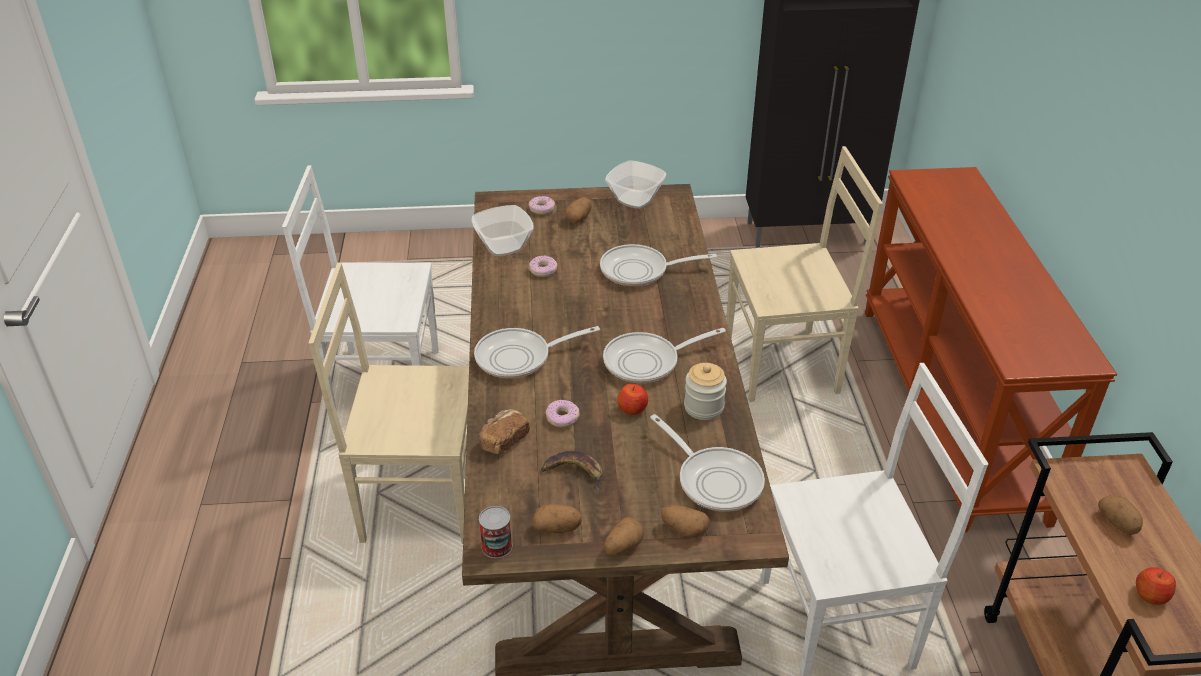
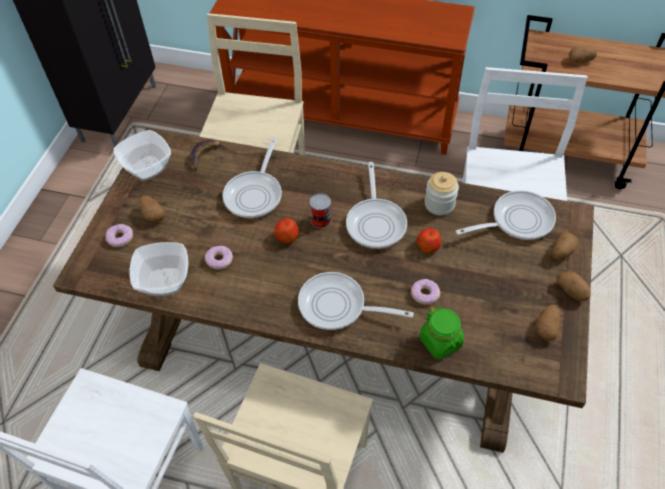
camera: 70 degrees left, 15 degrees up
frying pan [474,326,600,379] -> frying pan turned 105 degrees clockwise [298,272,414,330]
bread [479,409,530,455] -> green jar [420,306,464,359]
can [479,506,512,558] -> can moved to [310,193,332,228]
banana [541,451,602,491] -> banana moved to [189,139,228,170]
apple [1136,567,1176,605] -> apple moved to [274,218,299,243]

